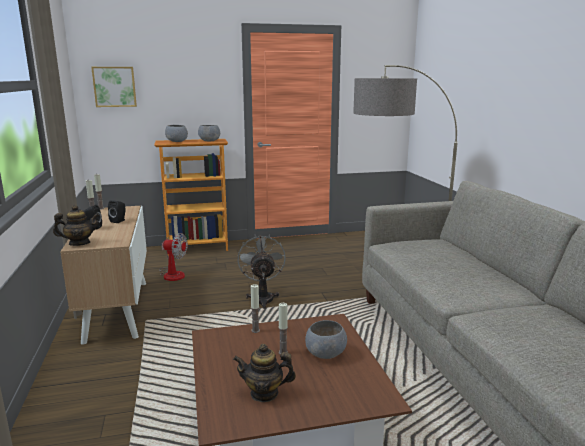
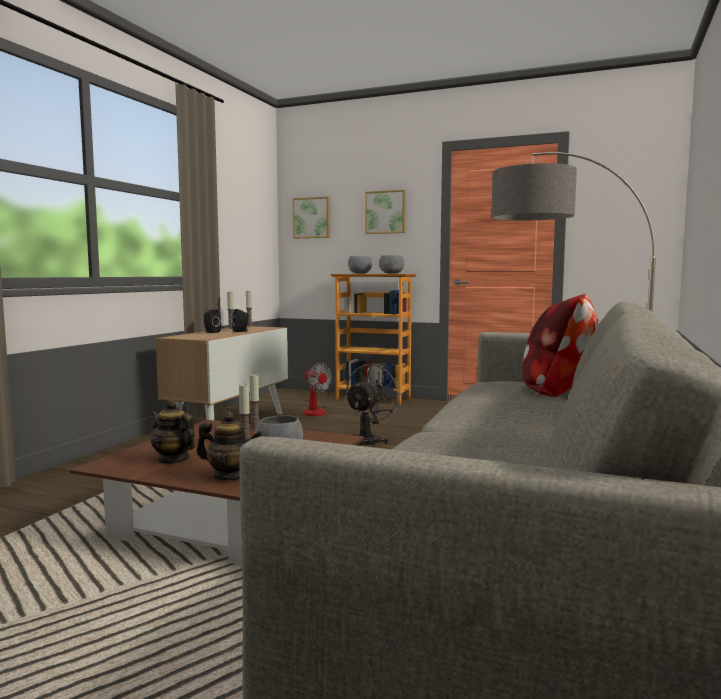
camera: 35 degrees right, 10 degrees down
teapot [53,205,100,246] -> teapot moved to [197,412,262,480]
none -> picture [365,190,406,234]
none -> pillow [523,294,599,397]

